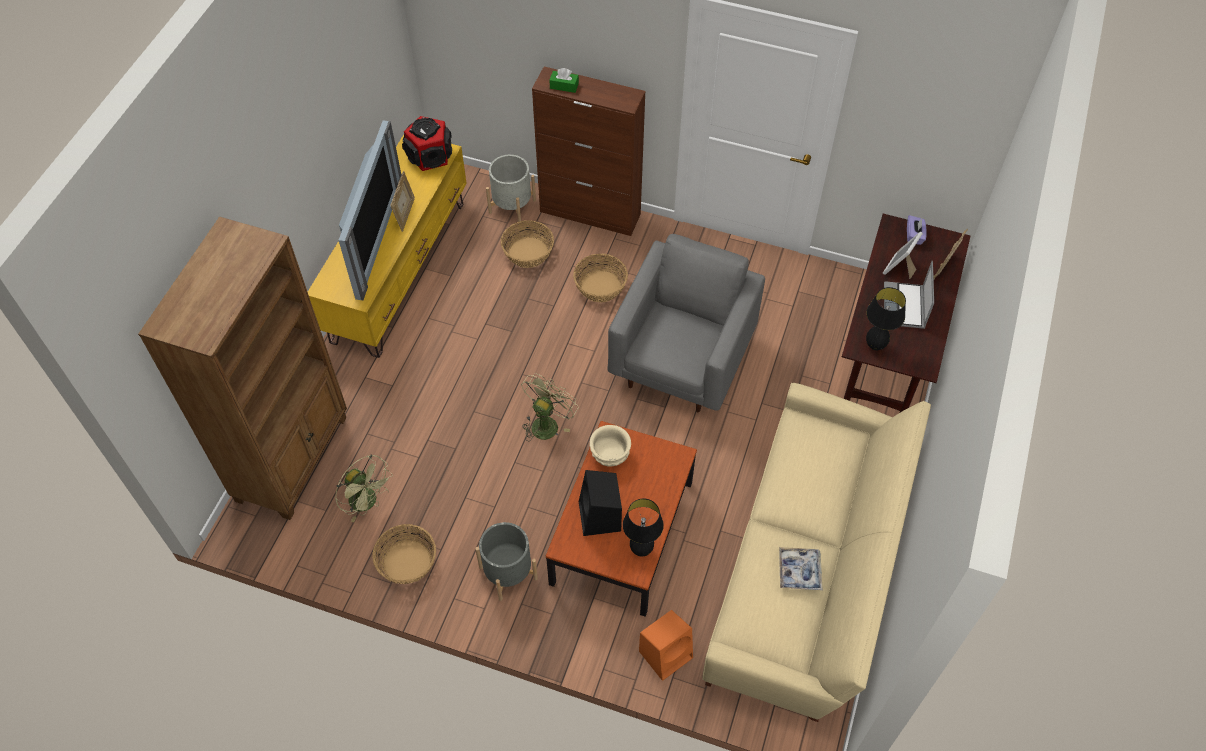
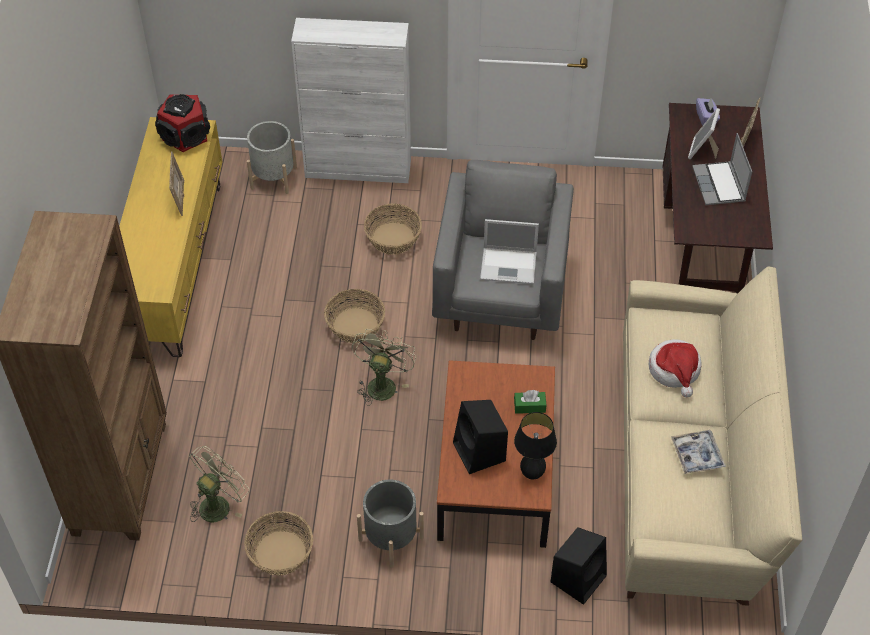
camera: 15 degrees left, 5 degrees down
green fan [335,455,393,522] -> green fan turned 75 degrees counterclockwise [189,446,249,522]
television [339,120,401,300] -> none
basket [501,220,554,268] -> basket moved to [324,289,385,343]
brown cabinet [532,66,646,236] -> white cabinet [291,18,411,183]
green tissue box [549,68,579,93] -> green tissue box moved to [514,390,546,414]
beige bowl [590,425,631,467] -> none
orange speaker [639,610,693,681] -> black speaker [551,527,607,605]
black table lamp [866,287,906,350] -> none
none -> laptop [480,219,539,284]
none -> hat [649,339,702,398]

